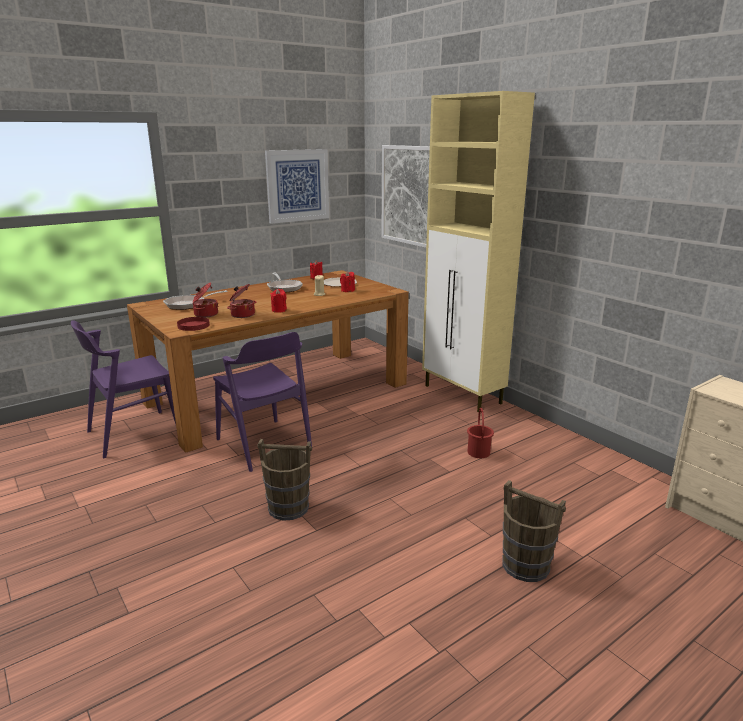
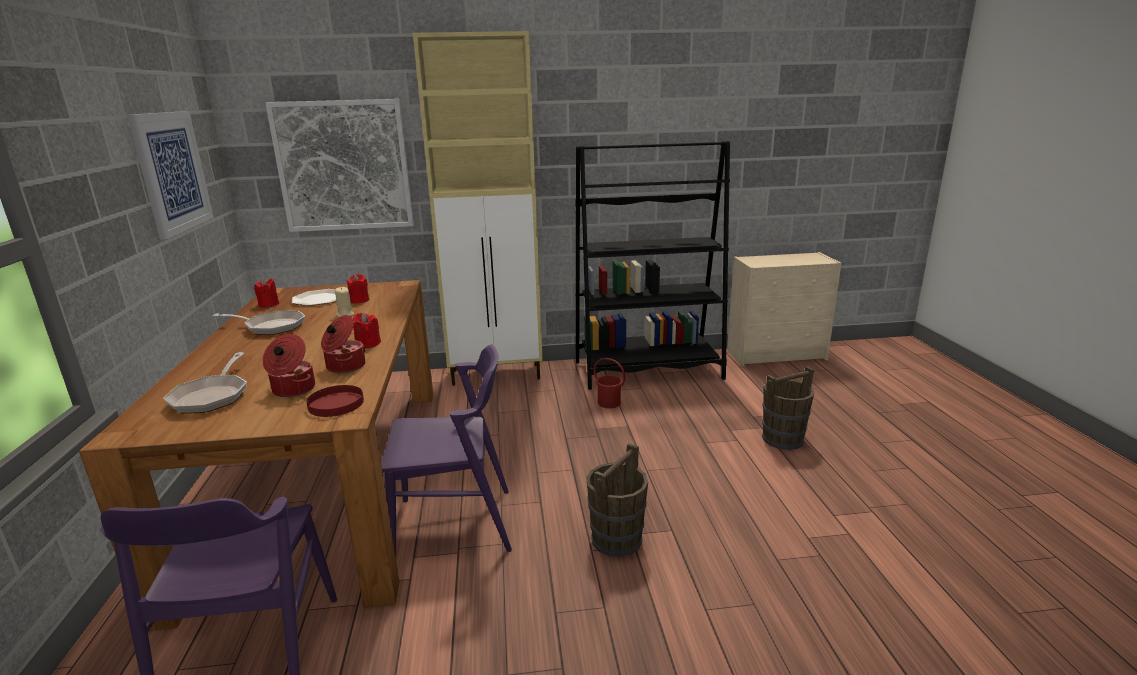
camera: 60 degrees left, 0 degrees up
none -> black bookcase [575,141,730,390]

